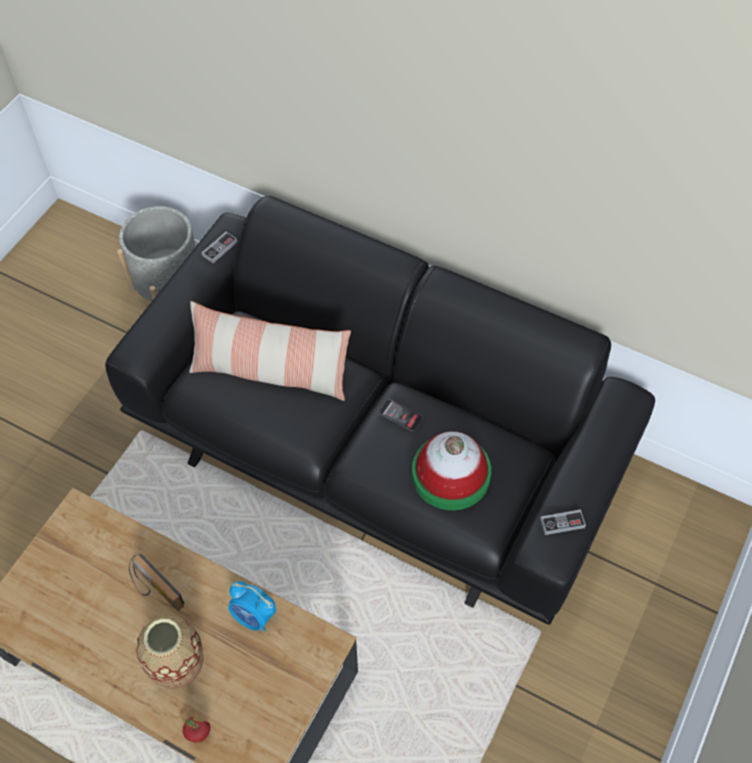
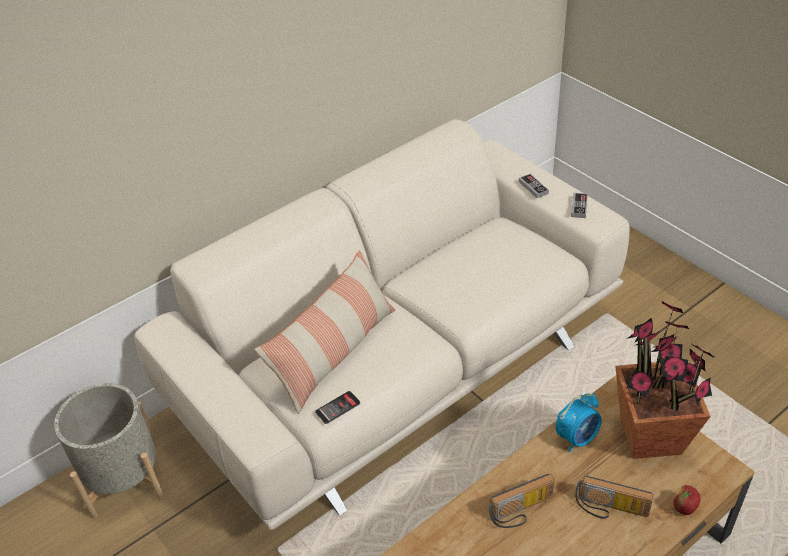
camera: 65 degrees left, 15 degrees down
black sofa [105,196,655,625] -> beige sofa [135,119,630,530]
vase [136,615,204,689] -> radio [575,476,654,519]
game controller [202,232,237,263] -> game controller moved to [519,174,549,198]
phone [379,399,422,431] -> phone moved to [315,391,360,424]
hat [412,431,491,510] -> none
none -> potted plant [615,301,715,459]

